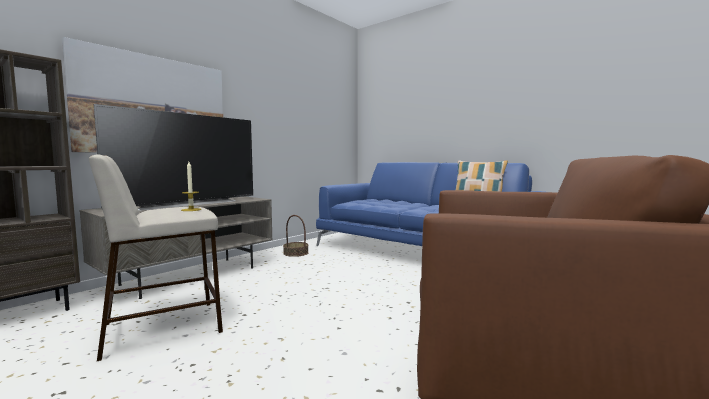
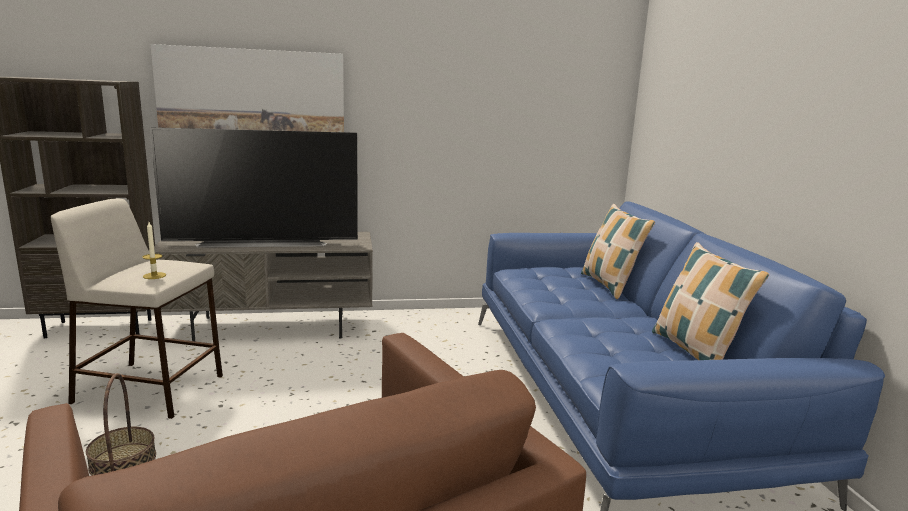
camera: 40 degrees right, 10 degrees up
basket [283,215,309,257] -> basket moved to [86,373,156,476]
none -> pillow [581,204,655,299]

